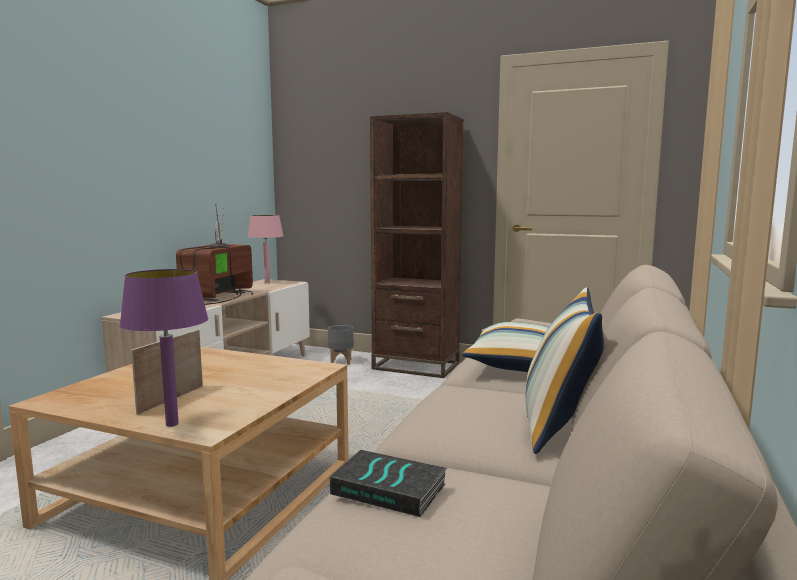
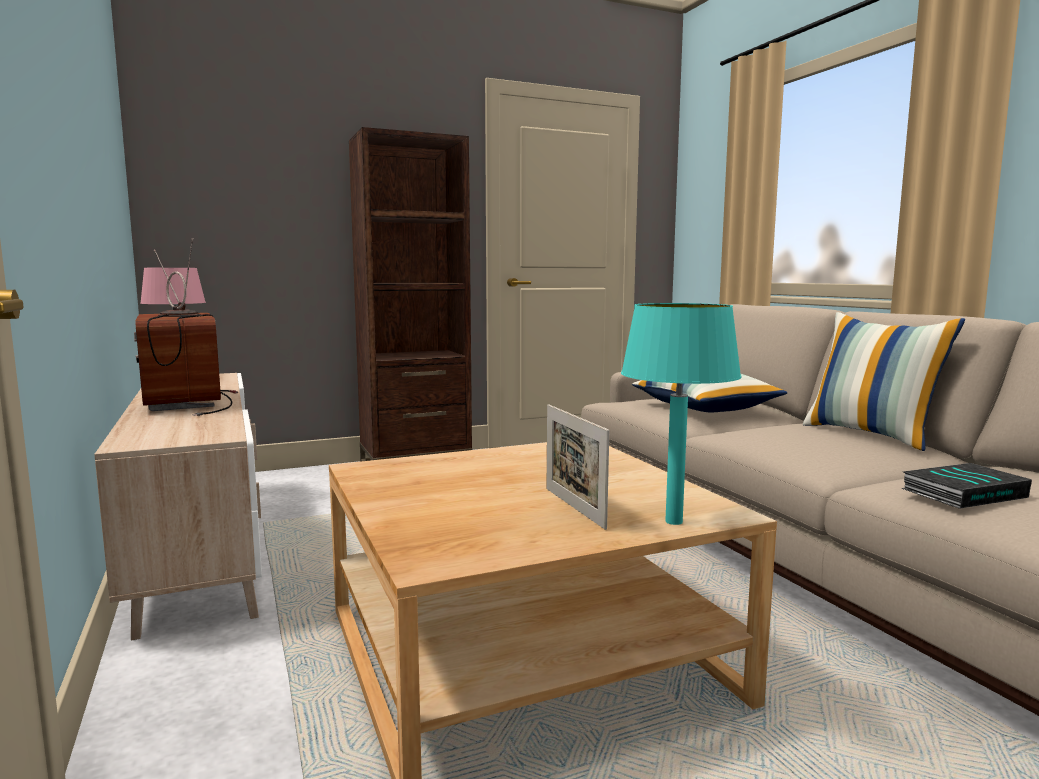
camera: 45 degrees left, 0 degrees up
purple table lamp [119,269,209,427] -> turquoise table lamp [621,303,742,525]
grey planter [328,325,354,365] -> none

